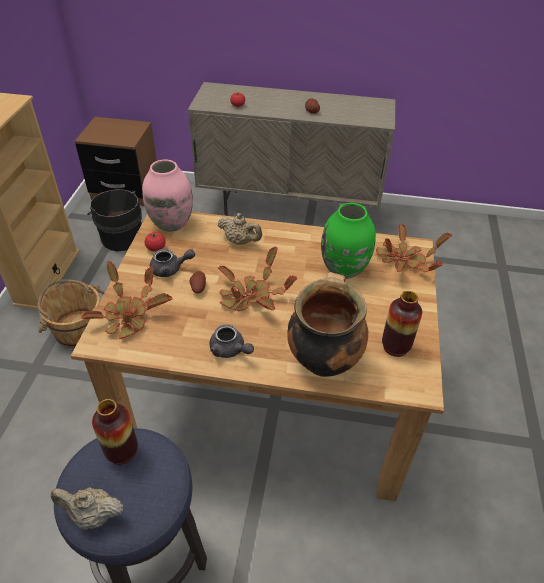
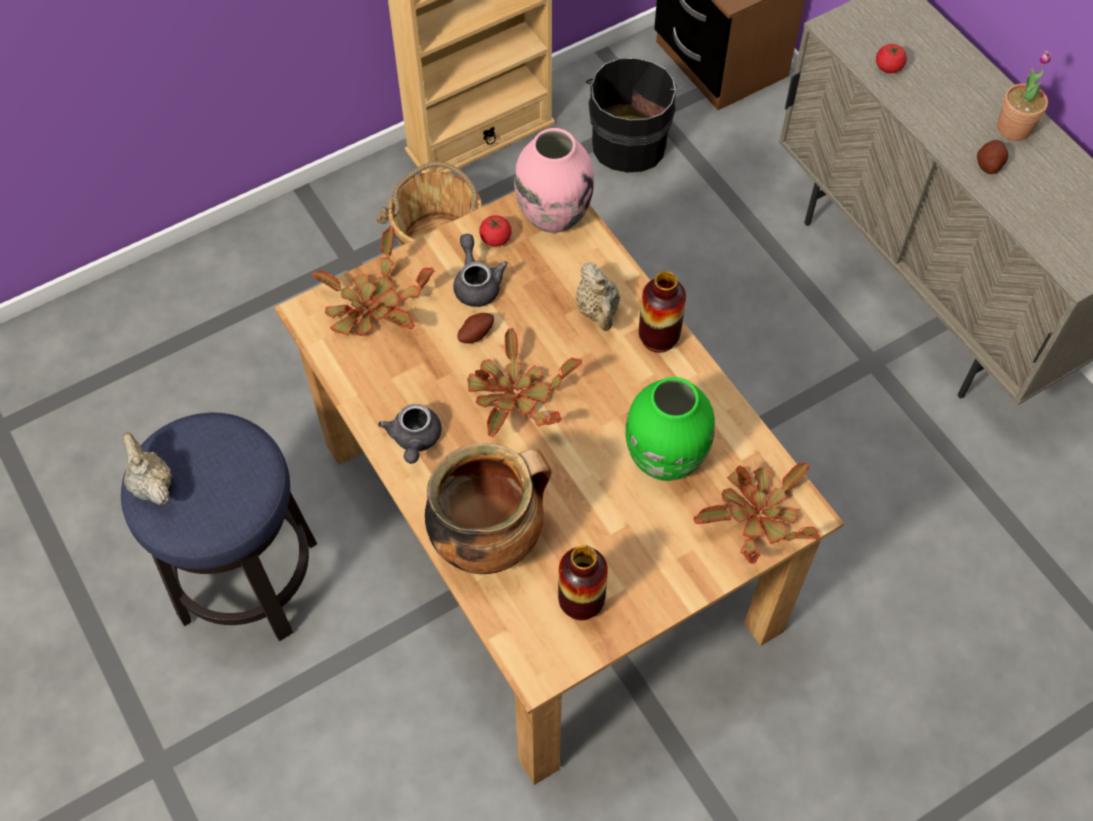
camera: 50 degrees right, 15 degrees up
vase [92,399,138,465] -> vase moved to [639,271,686,353]
grey teapot [150,249,195,277] -> grey teapot turned 150 degrees counterclockwise [453,234,508,307]
none -> potted plant [997,51,1051,141]

